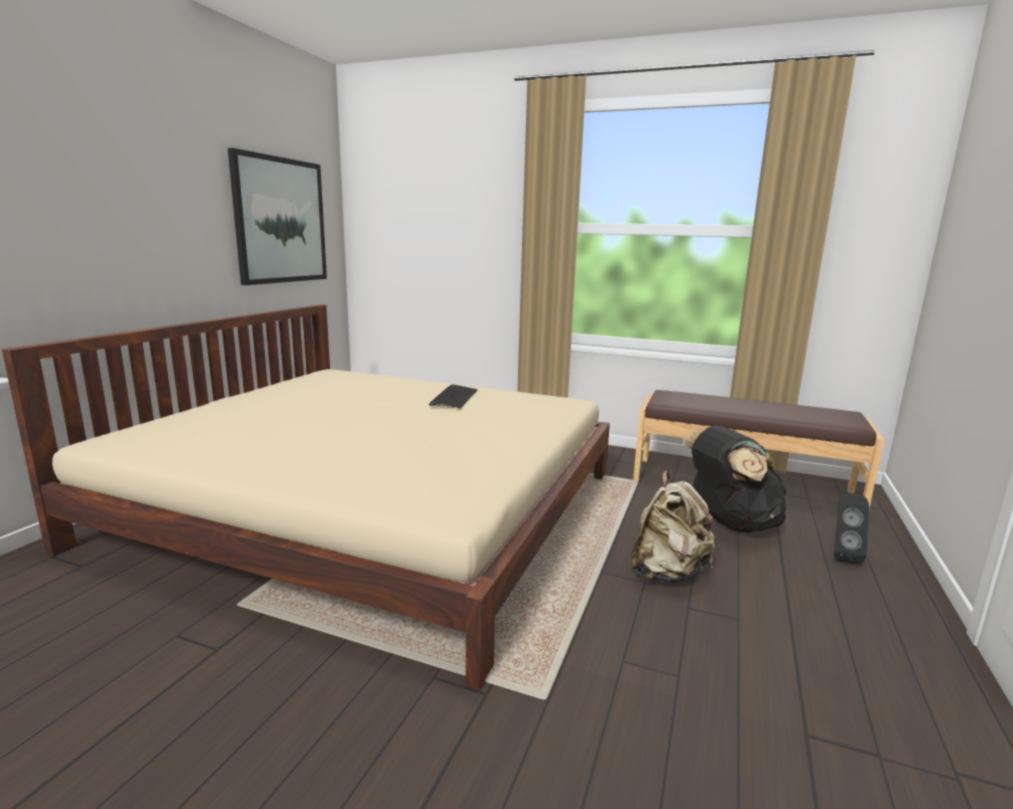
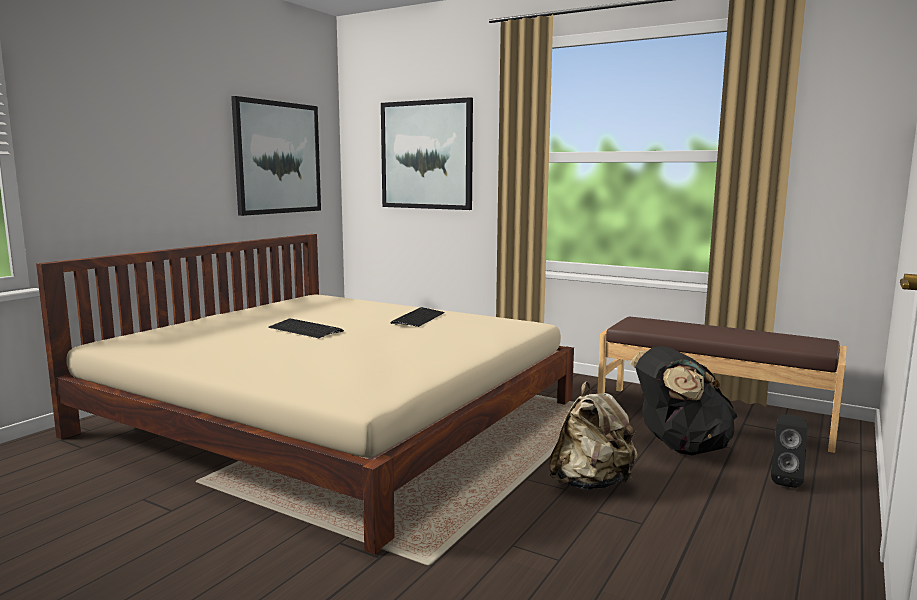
camera: 10 degrees right, 5 degrees down
none -> keyboard [268,319,344,338]
none -> picture [381,97,473,210]

